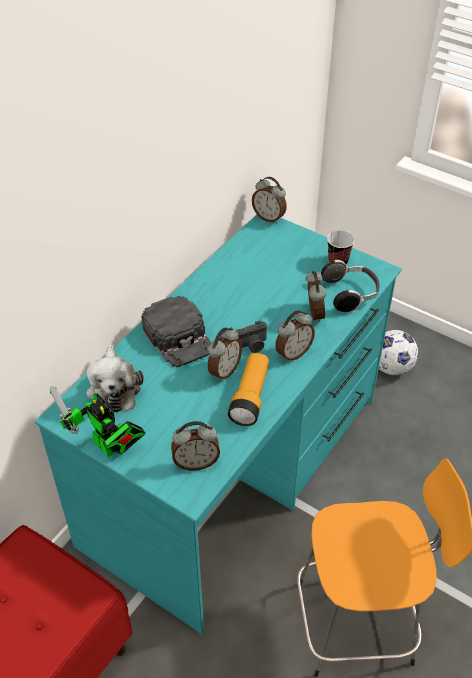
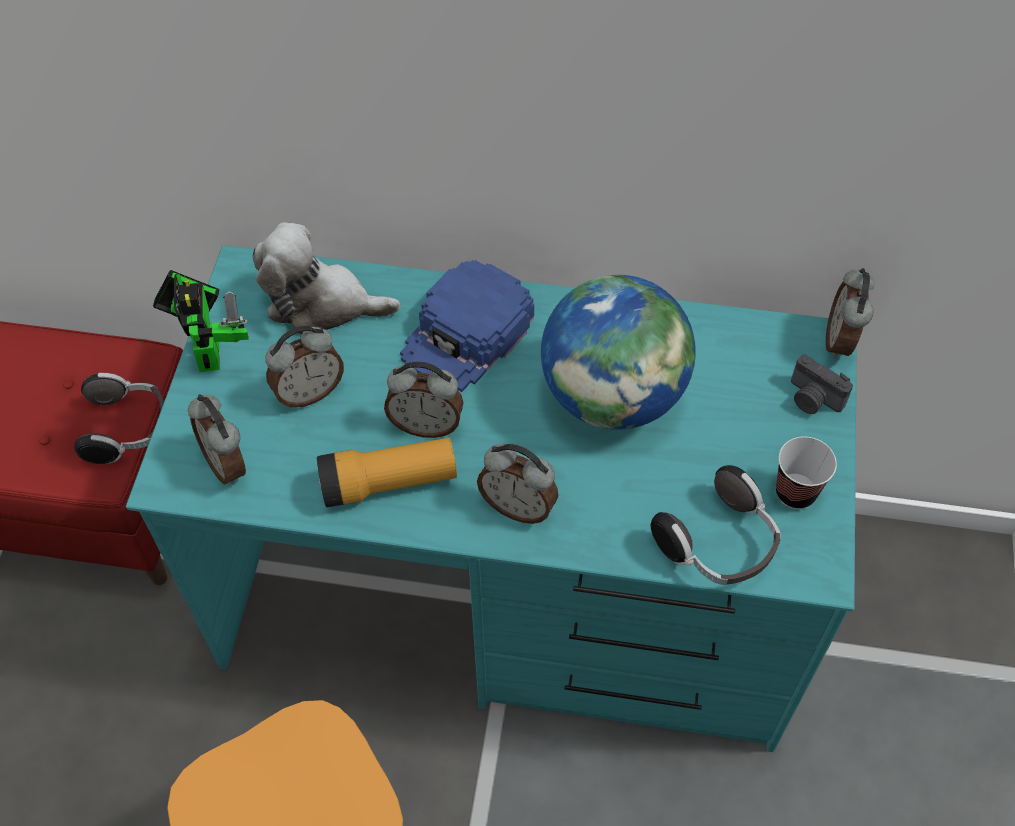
camera: 65 degrees right, 10 degrees up
toy robot [50,386,146,457] -> toy robot turned 150 degrees clockwise [153,270,249,372]
plush toy [86,344,144,412] -> plush toy turned 45 degrees clockwise [253,222,401,335]
black cap [141,296,211,368] -> blue cap [400,260,534,392]
camera [235,321,267,353] -> camera moved to [791,354,853,414]
alarm clock [306,270,326,323] -> alarm clock moved to [265,326,344,408]
football [379,330,418,375] -> none
none -> headphones [74,373,164,464]
none -> globe [541,275,696,430]

